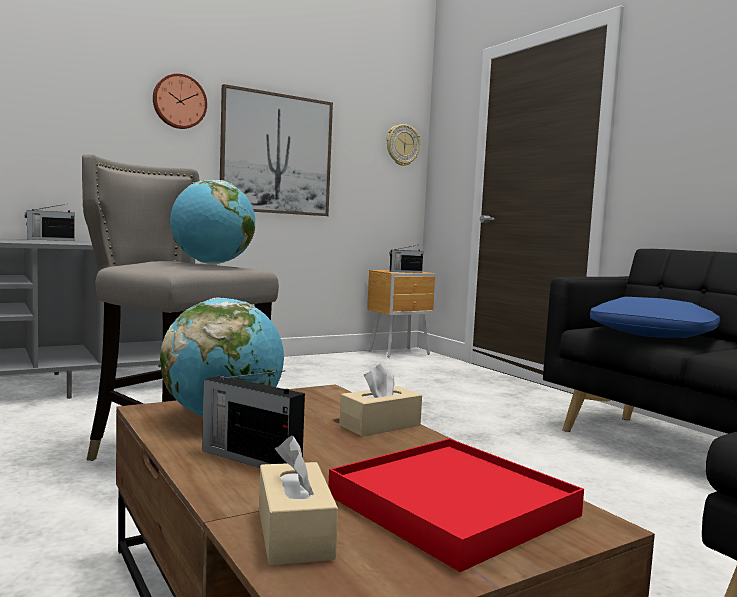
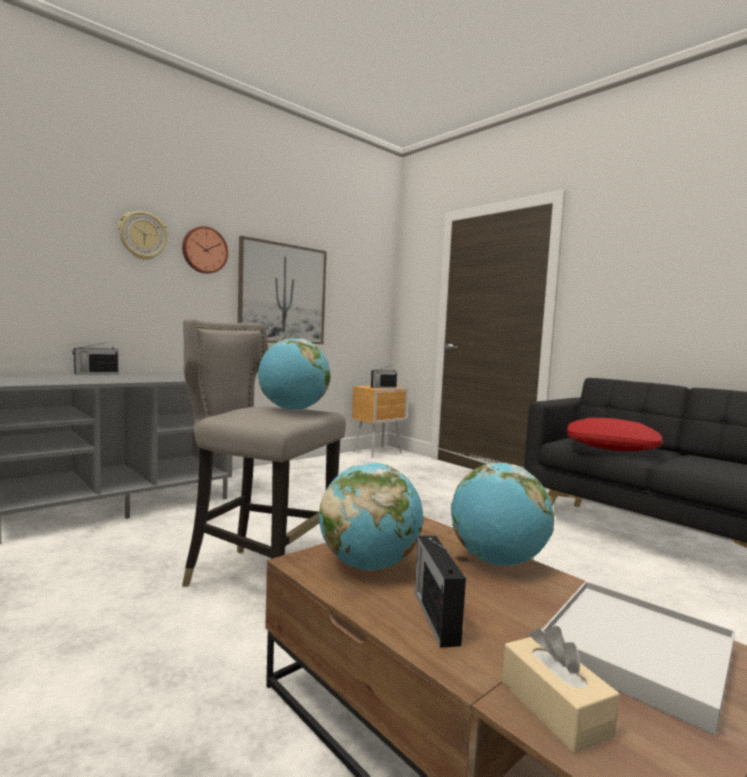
camera: 10 degrees left, 0 degrees up
radio [202,371,305,468] -> radio turned 60 degrees clockwise [415,536,466,648]
red tray [328,438,584,572] -> white tray [543,581,735,736]
beige tissue box [339,363,422,437] -> globe [451,463,554,566]
wall clock [387,124,421,166] -> wall clock moved to [118,211,168,260]
blue pillow [590,297,720,338] -> red pillow [567,418,663,451]

